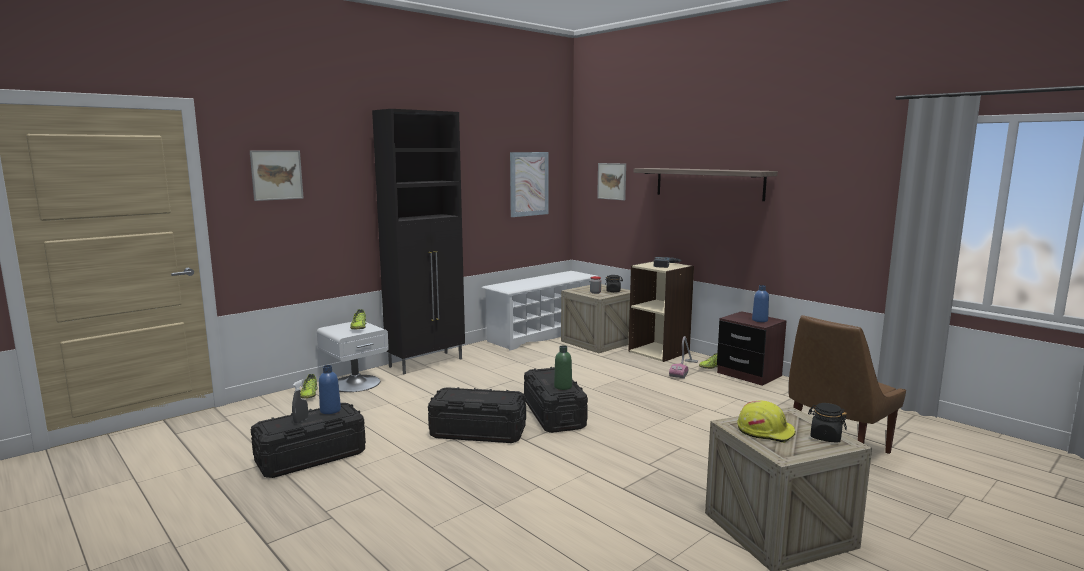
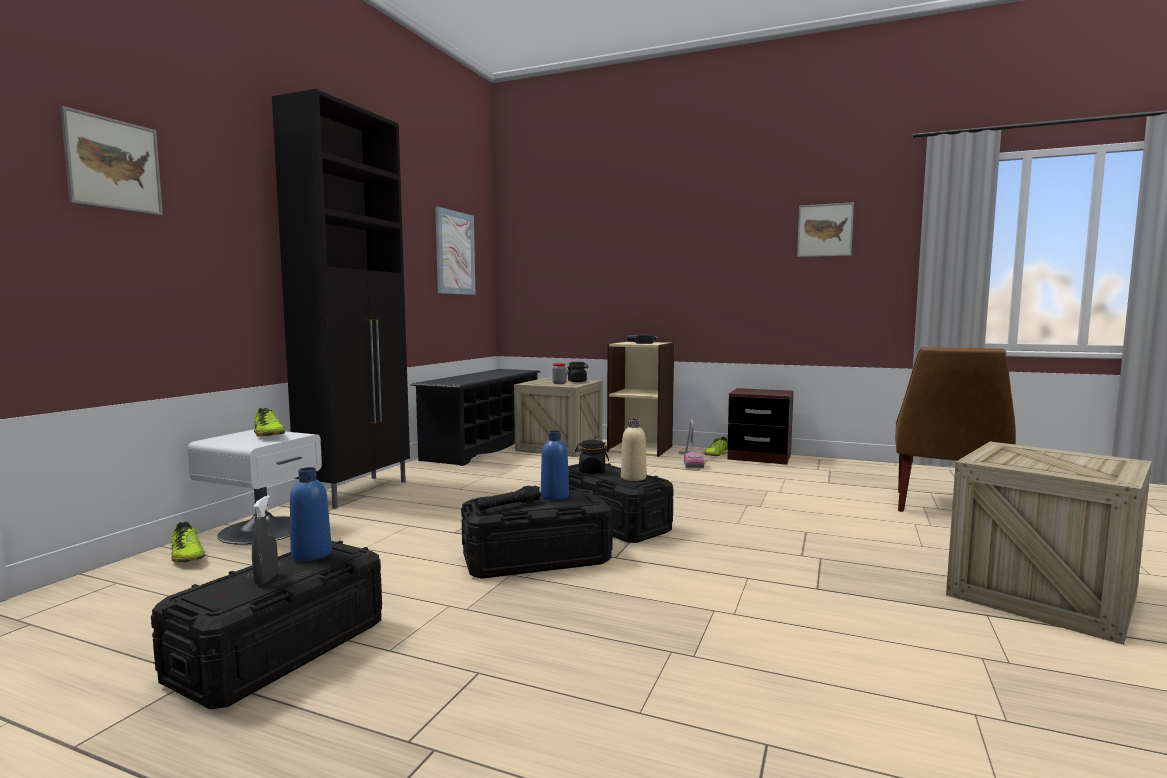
camera: 25 degrees left, 5 degrees down
white shoe rack [481,271,599,351] -> black shoe rack [410,369,540,466]
green bottle [554,345,572,390] -> beige bottle [621,418,647,481]
picture [597,163,626,200] -> picture moved to [797,202,854,257]
shelf [633,168,778,201] -> none
yellow hard hat [737,400,796,443] -> none
blue bottle [752,285,769,322] -> blue bottle moved to [541,430,569,500]
black jar [808,403,847,443] -> black jar moved to [575,440,609,474]
none -> black flashlight [475,485,542,511]

